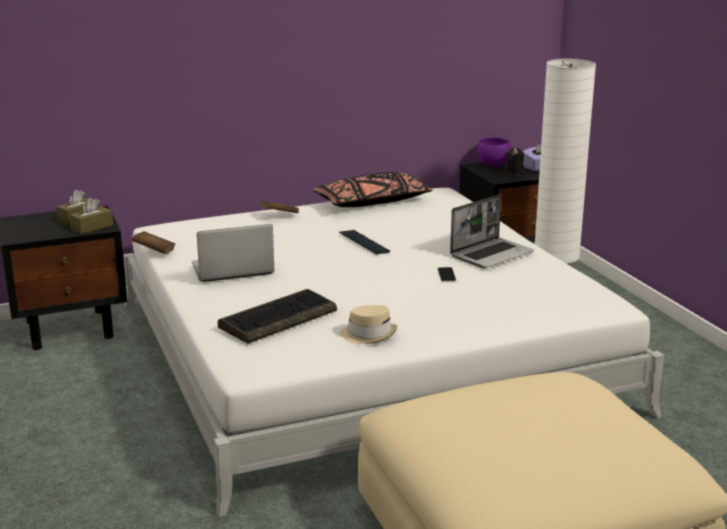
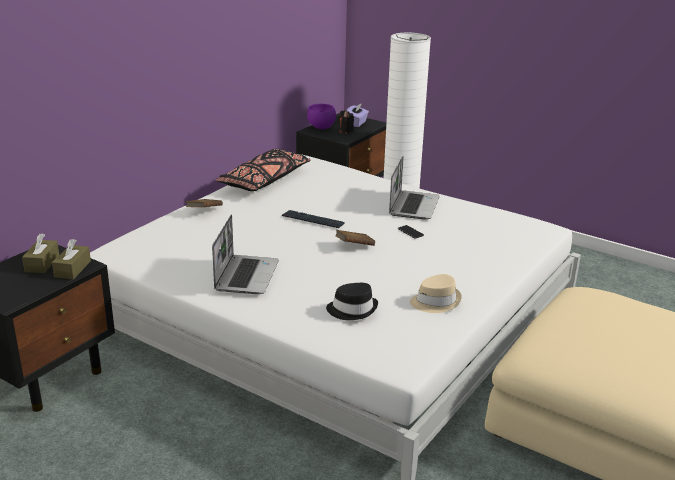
camera: 35 degrees left, 5 degrees up
brown book [132,231,175,254] -> brown book moved to [335,230,375,246]
laptop [192,224,274,282] -> laptop turned 150 degrees clockwise [212,215,279,294]
keyboard [218,289,337,344] -> black hat [326,283,378,320]

